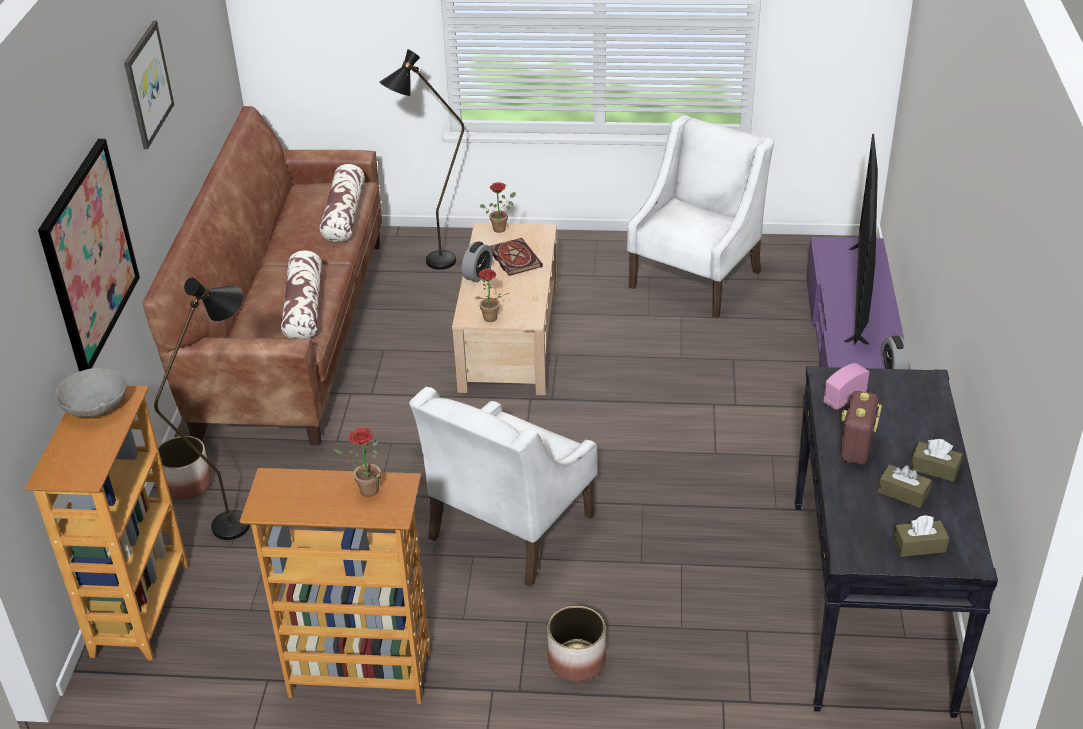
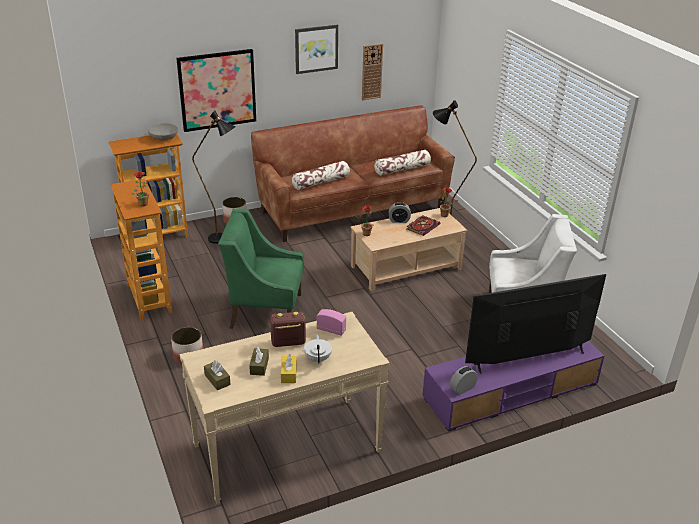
camera: 60 degrees right, 5 degrees down
white armchair [409,387,597,587] -> green armchair [218,208,304,329]
black console table [795,366,998,718] -> beige console table [180,312,390,504]
brown tissue box [910,439,963,482] -> yellow tissue box [281,354,297,383]
none -> white teapot [304,334,332,364]
none -> wall clock [362,43,383,100]

